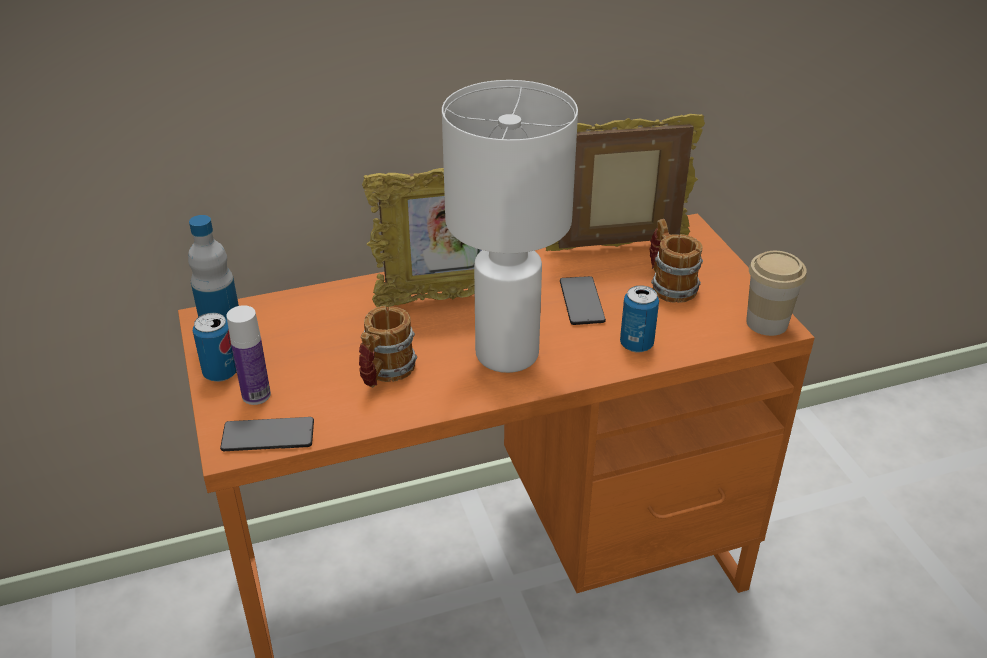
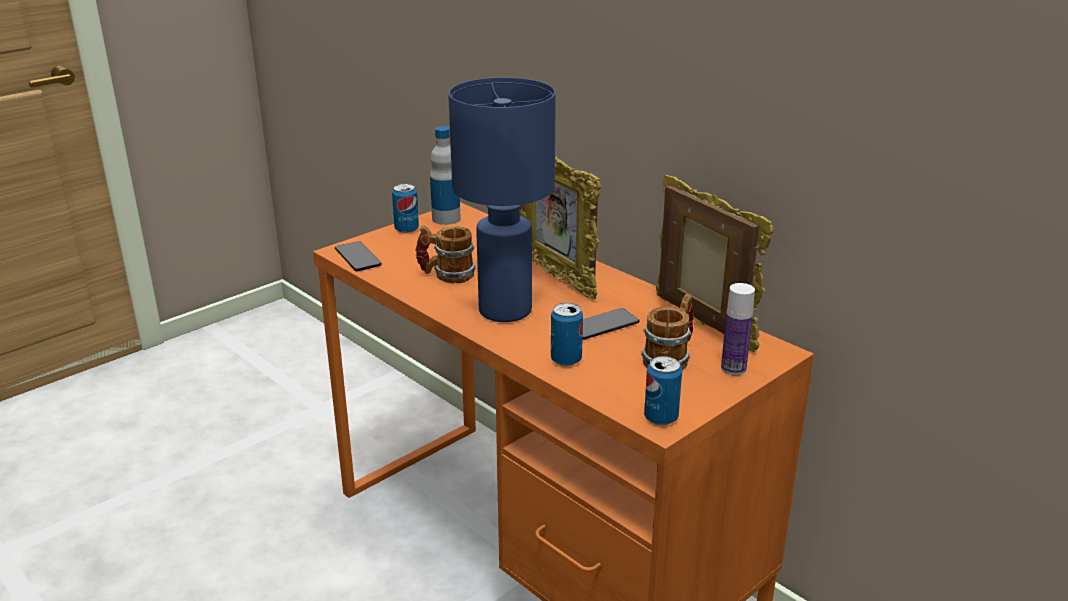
camera: 65 degrees right, 10 degrees down
bottle [226,305,271,405] -> bottle moved to [721,283,755,375]
white table lamp [442,80,578,373] -> blue table lamp [448,77,556,322]
cup [746,251,807,336] -> can [644,356,682,425]

